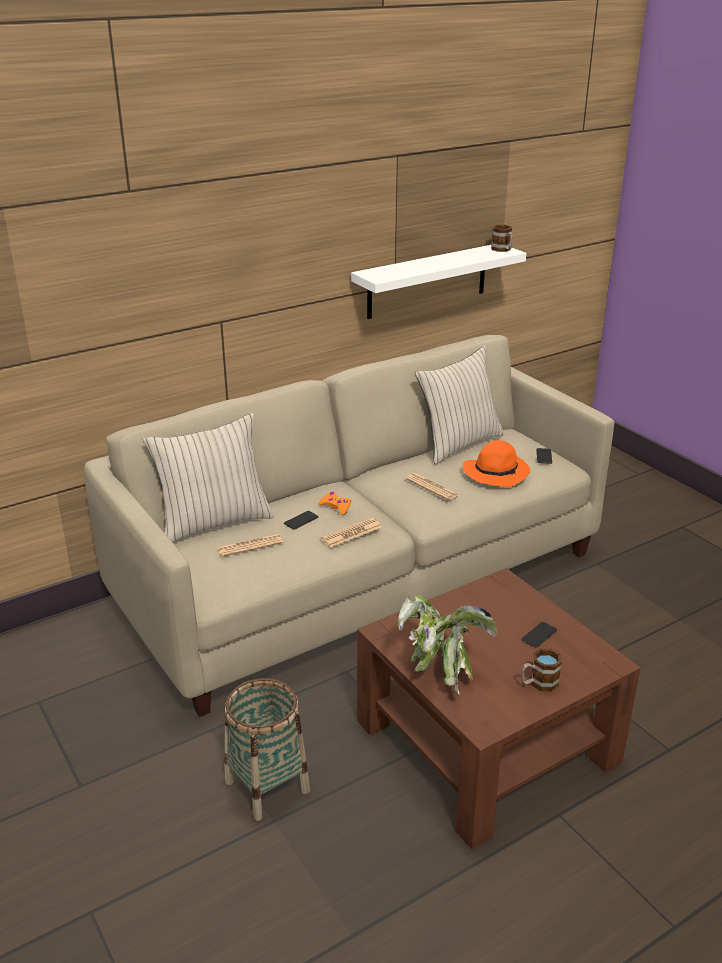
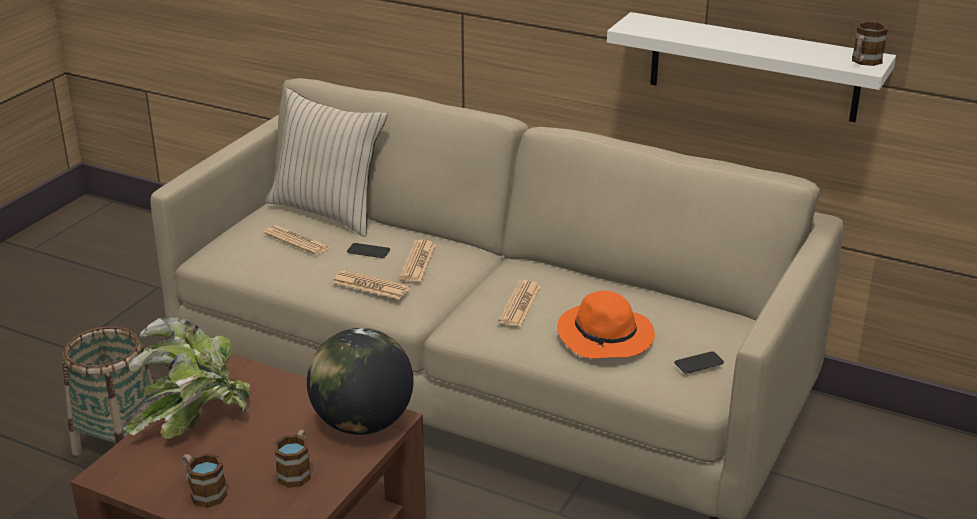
camera: 60 degrees right, 0 degrees up
orange game controller [319,492,351,515] -> newspaper [399,240,436,281]
beige pillow [415,346,504,465] -> none
phone [521,622,557,648] -> mug [274,430,311,488]
none -> globe [307,328,414,435]

